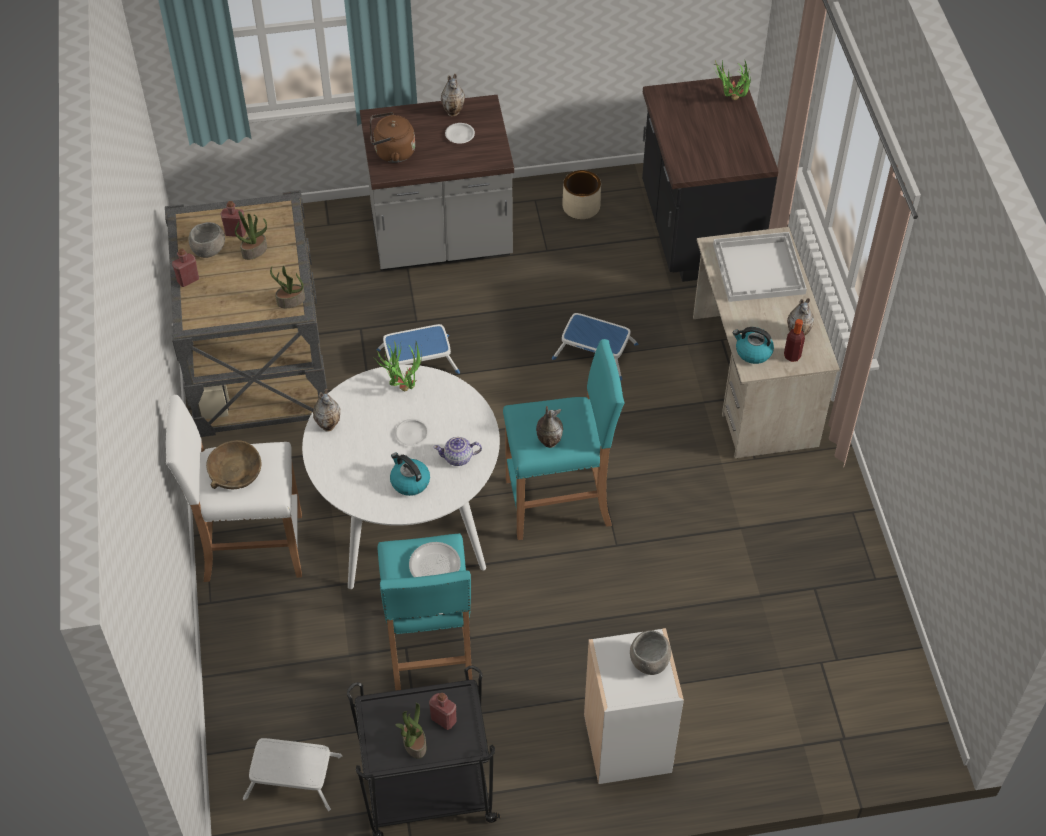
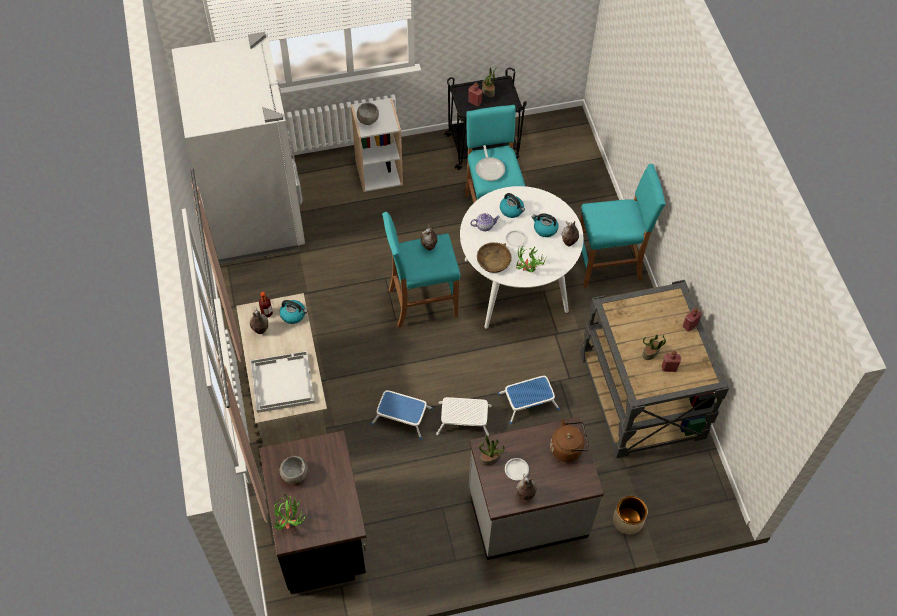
camera: 175 degrees right, 5 degrees up
white stool [166,395,302,582] -> turquoise stool [580,164,666,288]
grey bowl [188,222,225,258] -> grey bowl moved to [280,456,308,483]
brown bowl [206,440,262,489] -> brown bowl moved to [477,242,512,273]
white step ladder [243,738,342,811] -> white step ladder moved to [436,397,492,436]
potted plant [270,266,305,308] -> potted plant moved to [479,434,505,466]
beige planter [562,170,601,219] -> beige planter moved to [613,496,648,535]
none -> white fridge [172,32,305,264]
none -> kettle [532,213,559,237]

